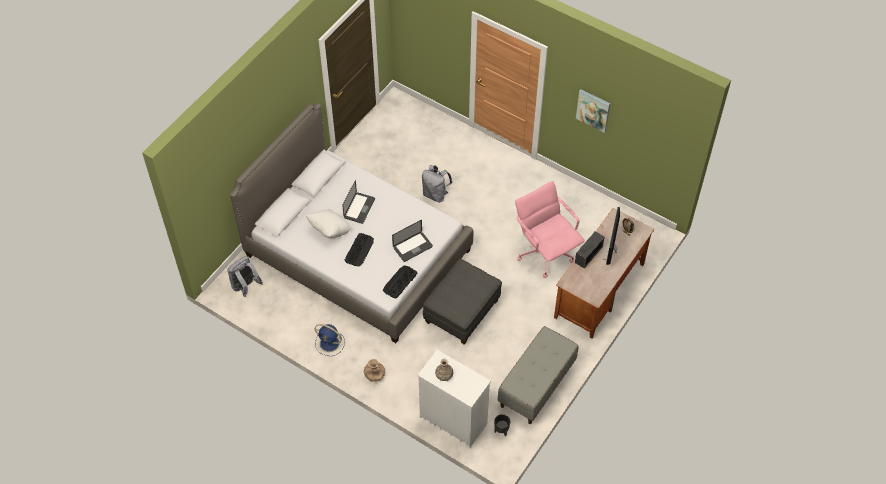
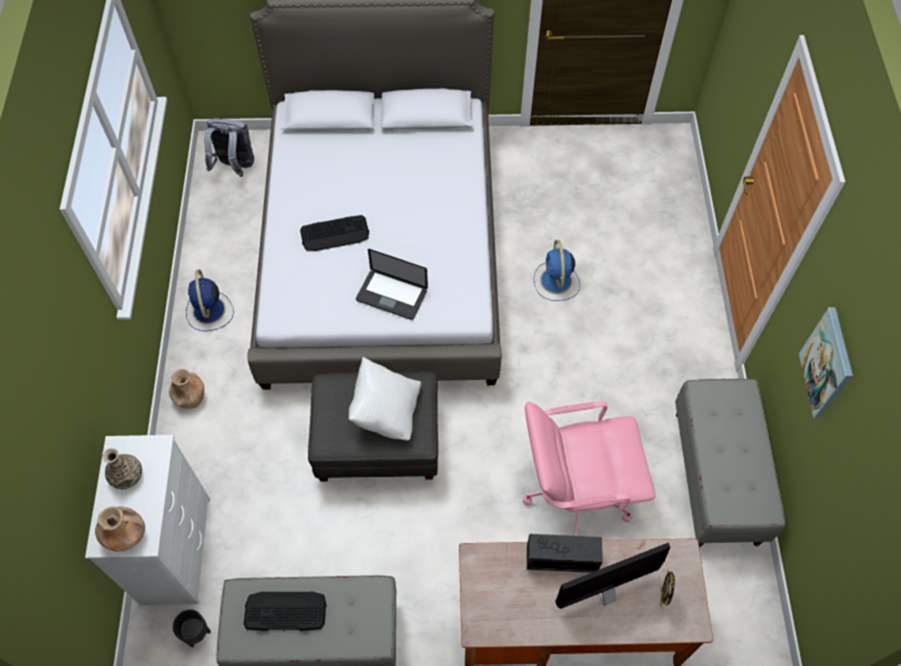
camera: 55 degrees right, 5 degrees up
white pillow [306,209,352,238] -> white pillow moved to [349,357,421,441]
laptop [342,180,375,224] -> none
keyboard [383,265,417,298] -> keyboard moved to [244,591,327,631]
grey backpack [422,165,453,202] -> blue fan [534,240,580,301]
pink office chair [515,181,585,278] -> pink office chair turned 120 degrees counterclockwise [523,401,655,536]
none -> brown vase [95,506,145,552]
none -> grey bench [675,379,785,547]

